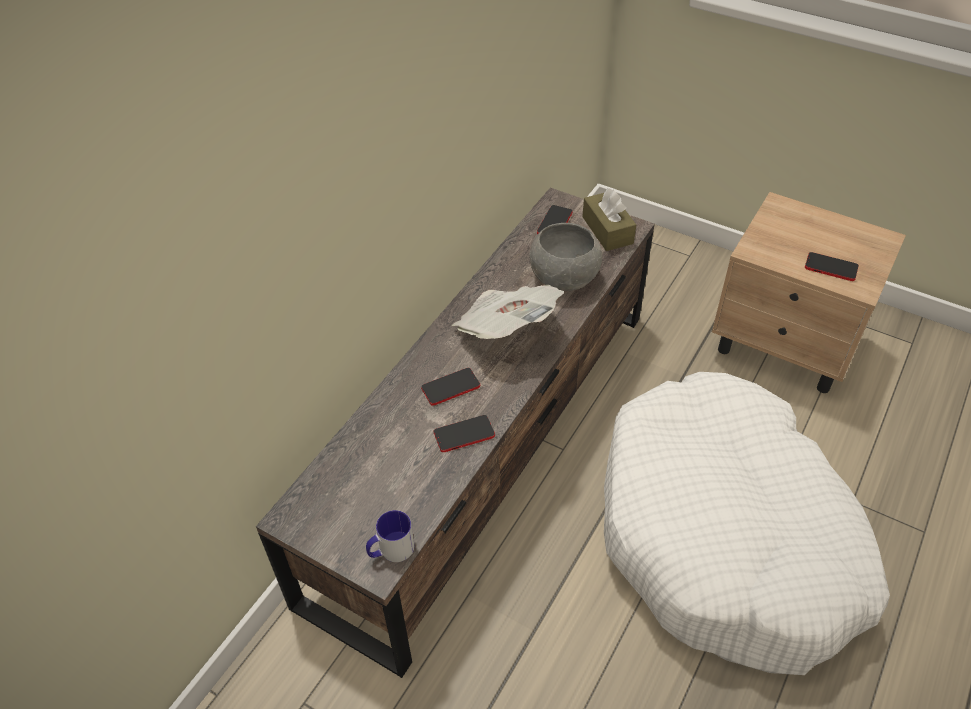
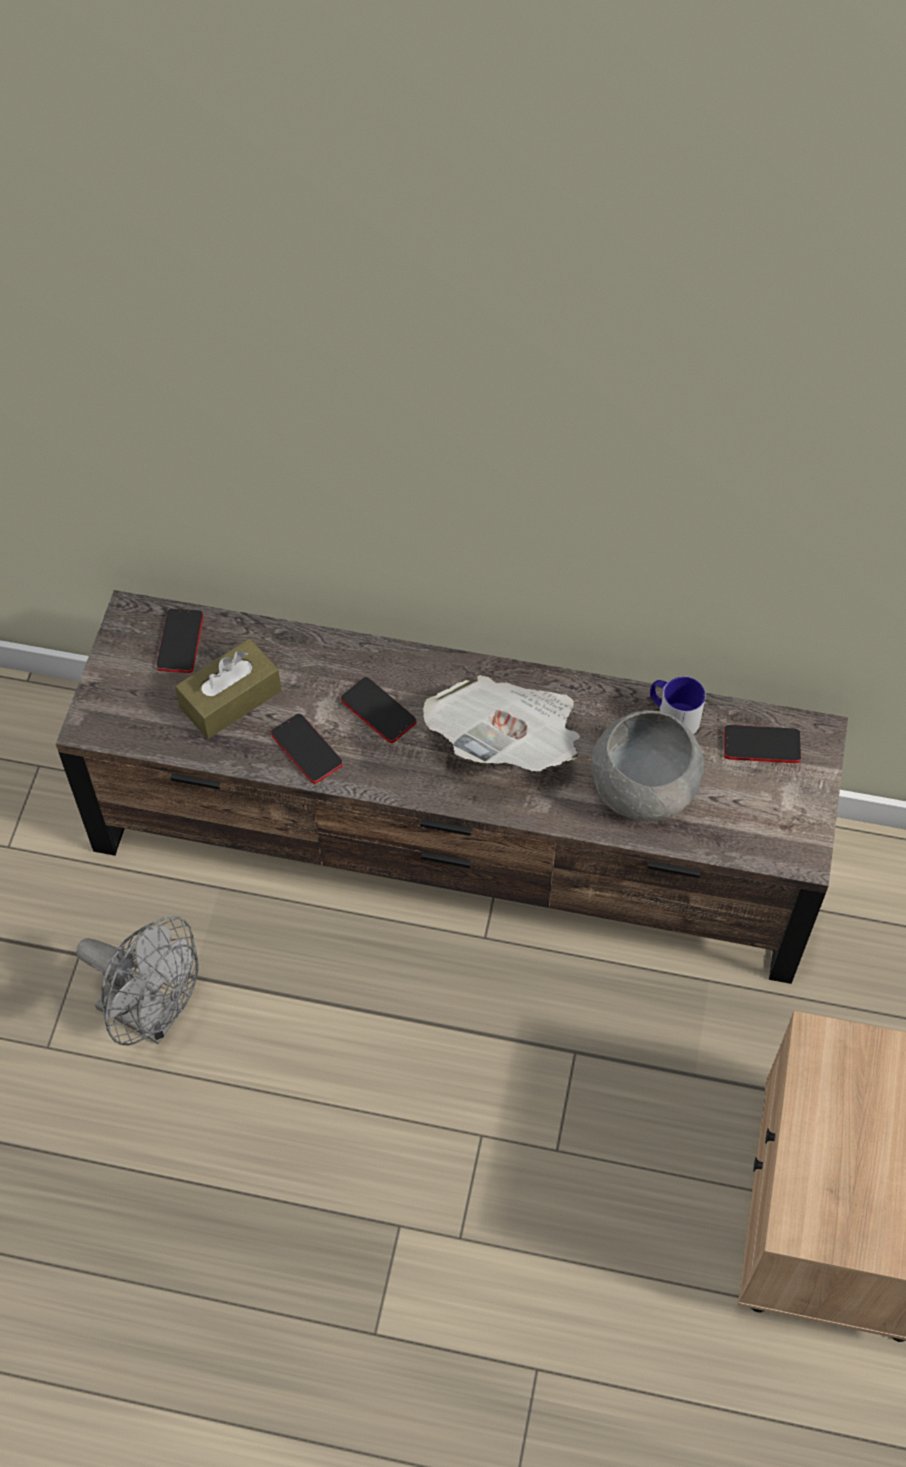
camera: 70 degrees right, 10 degrees up
mug [366,510,414,562] -> mug moved to [650,677,706,734]
brown tissue box [582,188,636,251] -> brown tissue box moved to [175,638,281,739]
white dog bed [604,372,890,675] -> none
phone [805,252,859,281] -> phone moved to [157,609,203,673]
none -> grey fan [76,916,199,1045]

